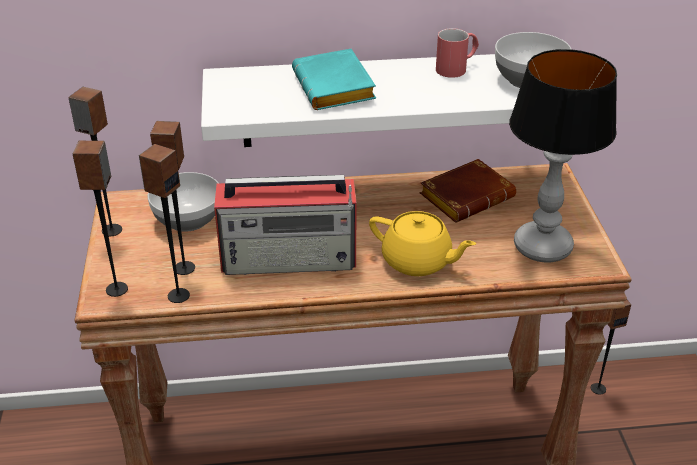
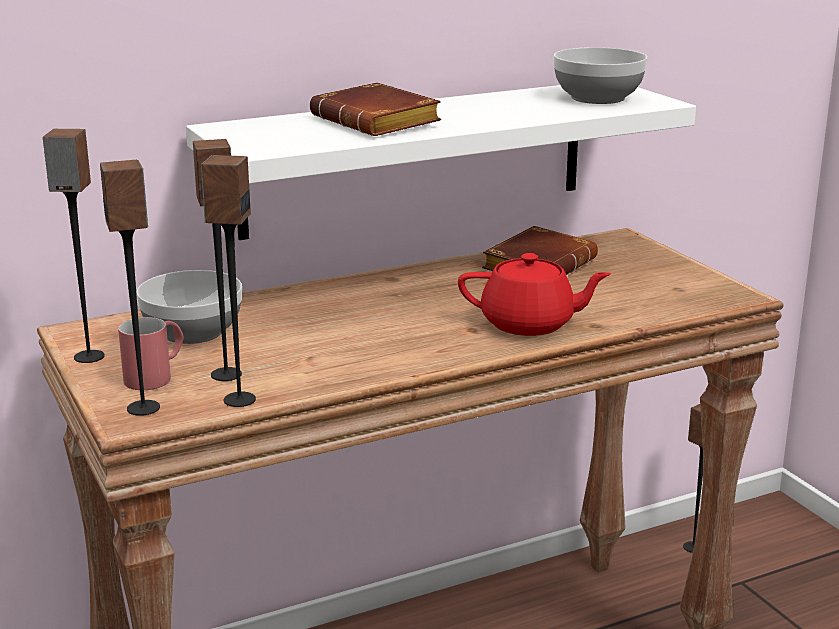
camera: 20 degrees left, 15 degrees down
radio [214,175,357,275] -> none
turquoise book [292,49,376,110] -> brown book [310,82,441,136]
yellow teapot [369,211,476,276] -> red teapot [458,253,611,336]
red mug [436,28,479,78] -> red mug moved to [118,317,184,390]
table lamp [509,49,617,262] -> none

